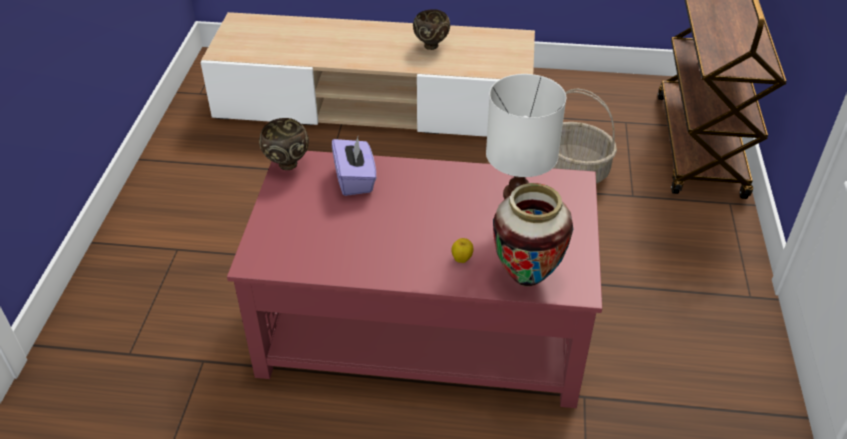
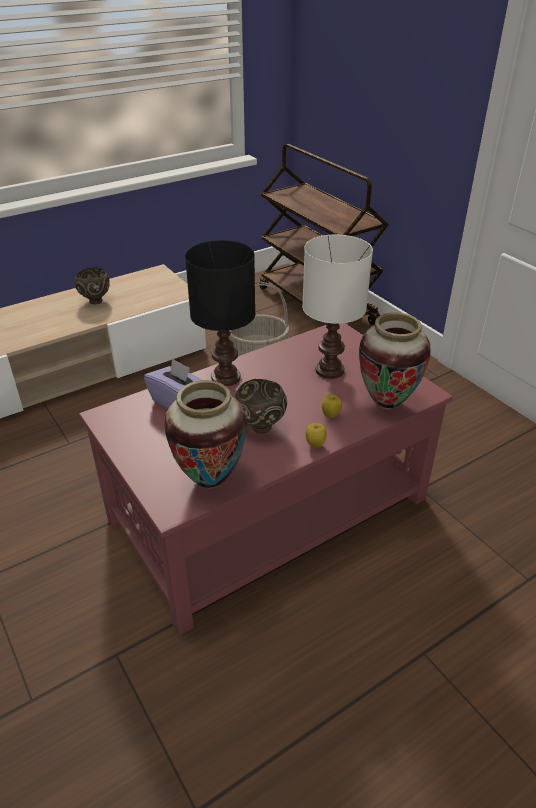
camera: 40 degrees left, 5 degrees down
brown bowl [259,118,309,170] -> brown bowl moved to [235,379,287,434]
none -> vase [164,380,247,489]
none -> black table lamp [185,240,255,386]
none -> apple [306,423,327,448]

